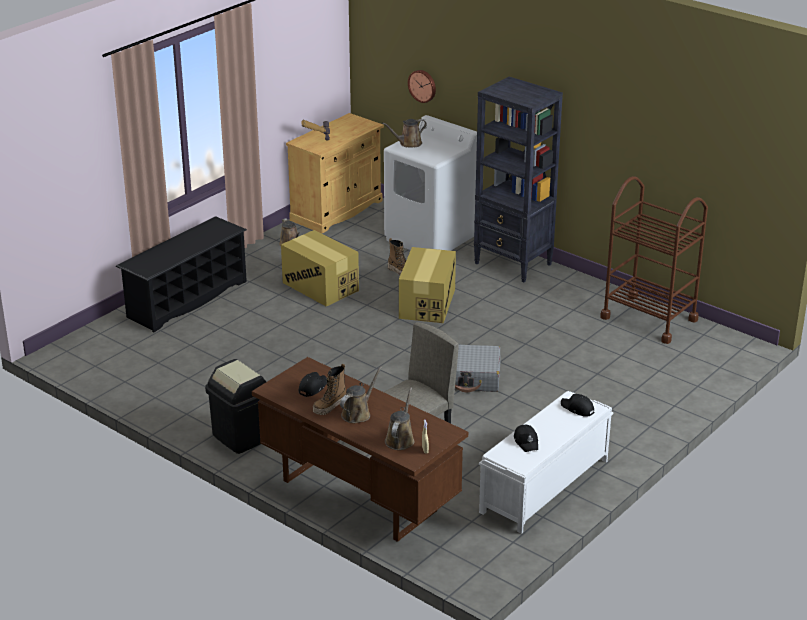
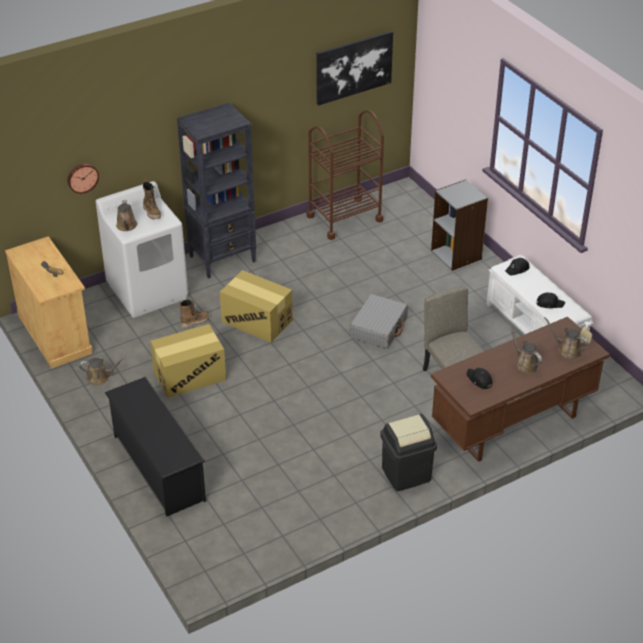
camera: 70 degrees left, 10 degrees up
boot [313,364,346,415] -> boot moved to [143,180,161,219]
none -> picture [317,31,393,106]
none -> grey bookcase [431,179,488,271]

